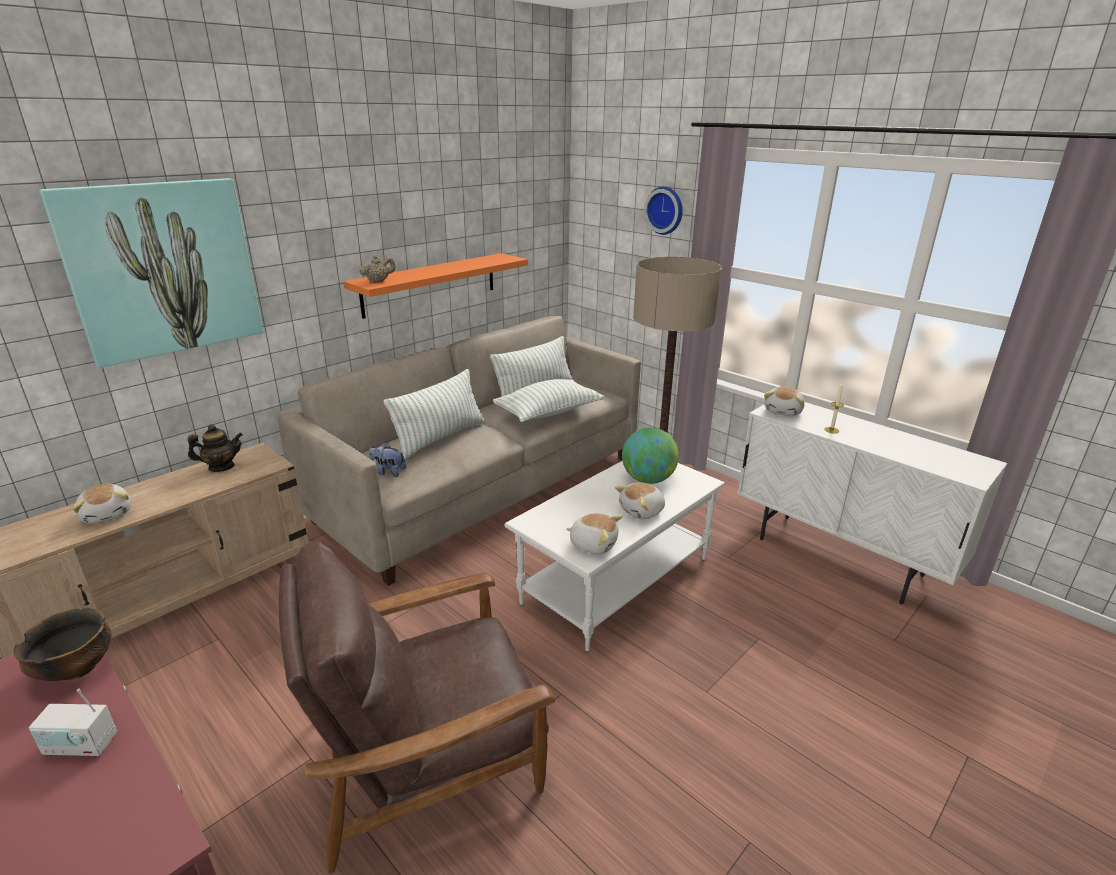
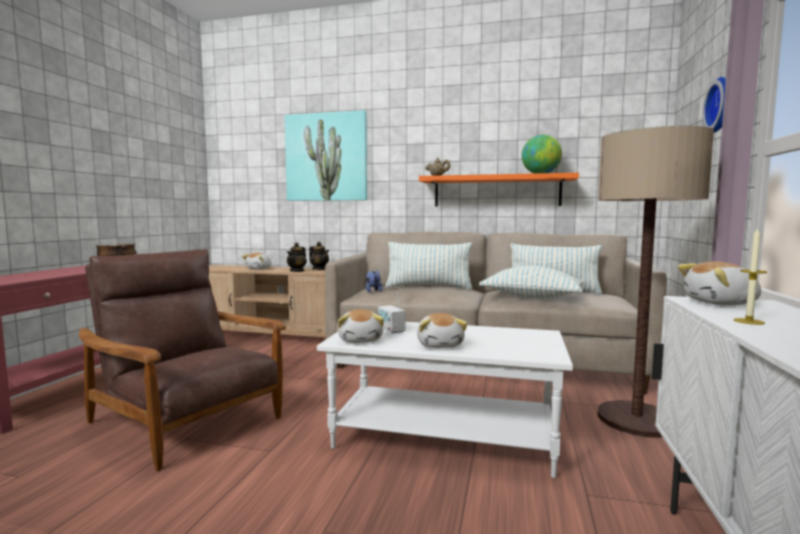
camera: 60 degrees right, 20 degrees down
radio [29,689,117,757] -> radio moved to [378,293,405,333]
plush toy [615,482,665,519] -> plush toy turned 120 degrees counterclockwise [417,313,467,348]
globe [622,427,679,484] -> globe moved to [522,135,562,173]
none -> teapot [287,242,307,272]

